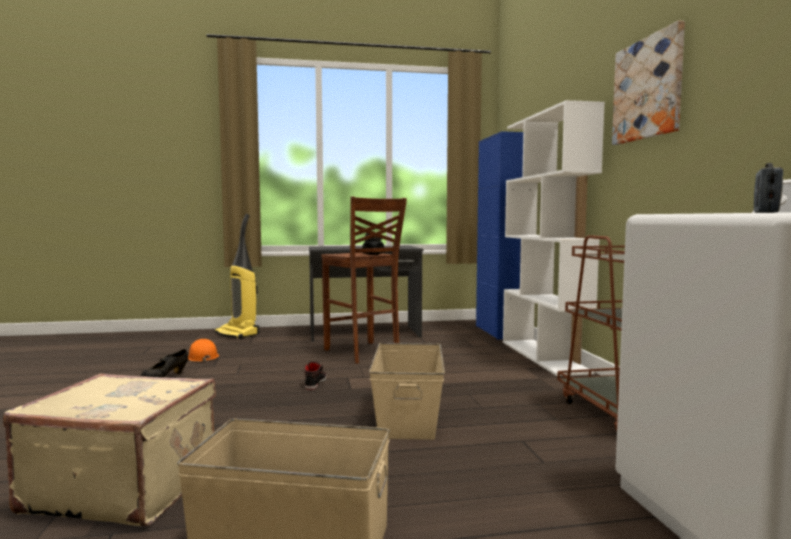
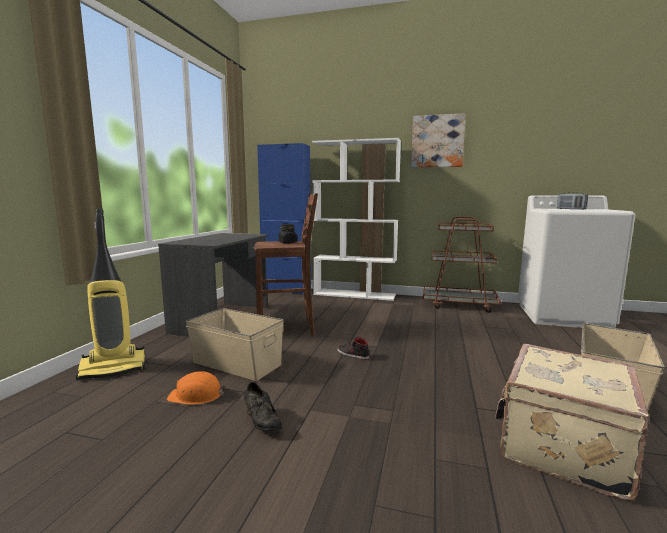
camera: 65 degrees left, 5 degrees up
beige storage box [369,343,445,440] -> beige storage box moved to [186,308,284,381]

